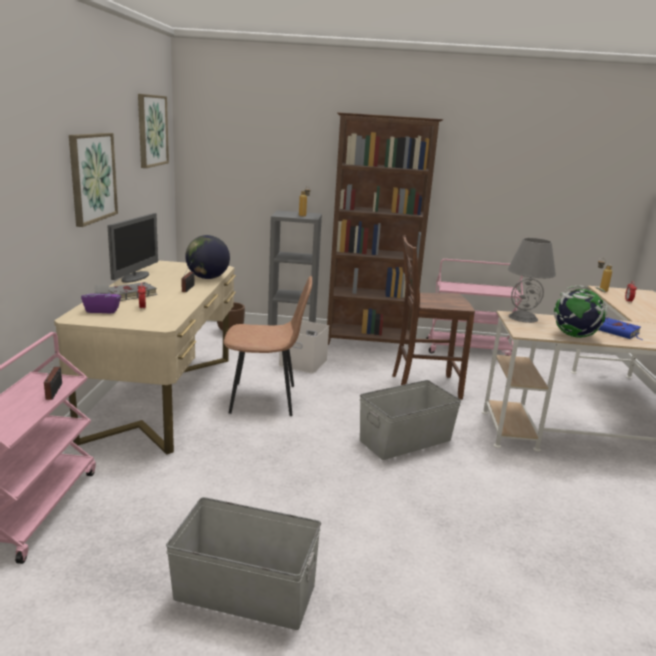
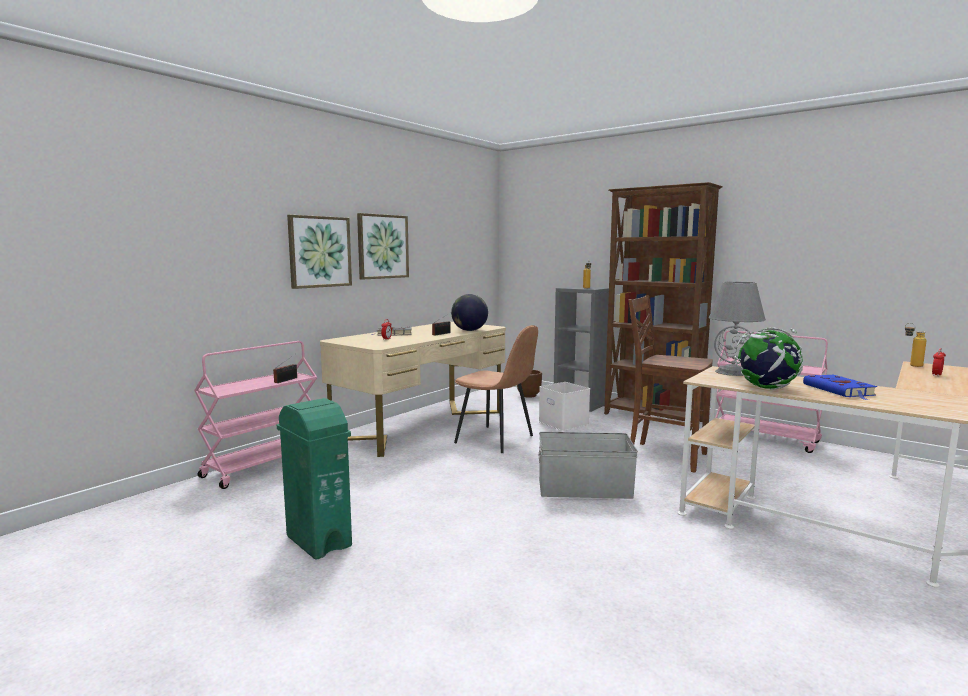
camera: 35 degrees right, 10 degrees down
purple tissue box [81,284,121,313] -> none
monitor [108,213,158,283] -> none
picture [138,94,169,168] -> picture moved to [287,215,352,289]
grey storage box [166,497,321,630] -> green trash can [277,398,352,560]

